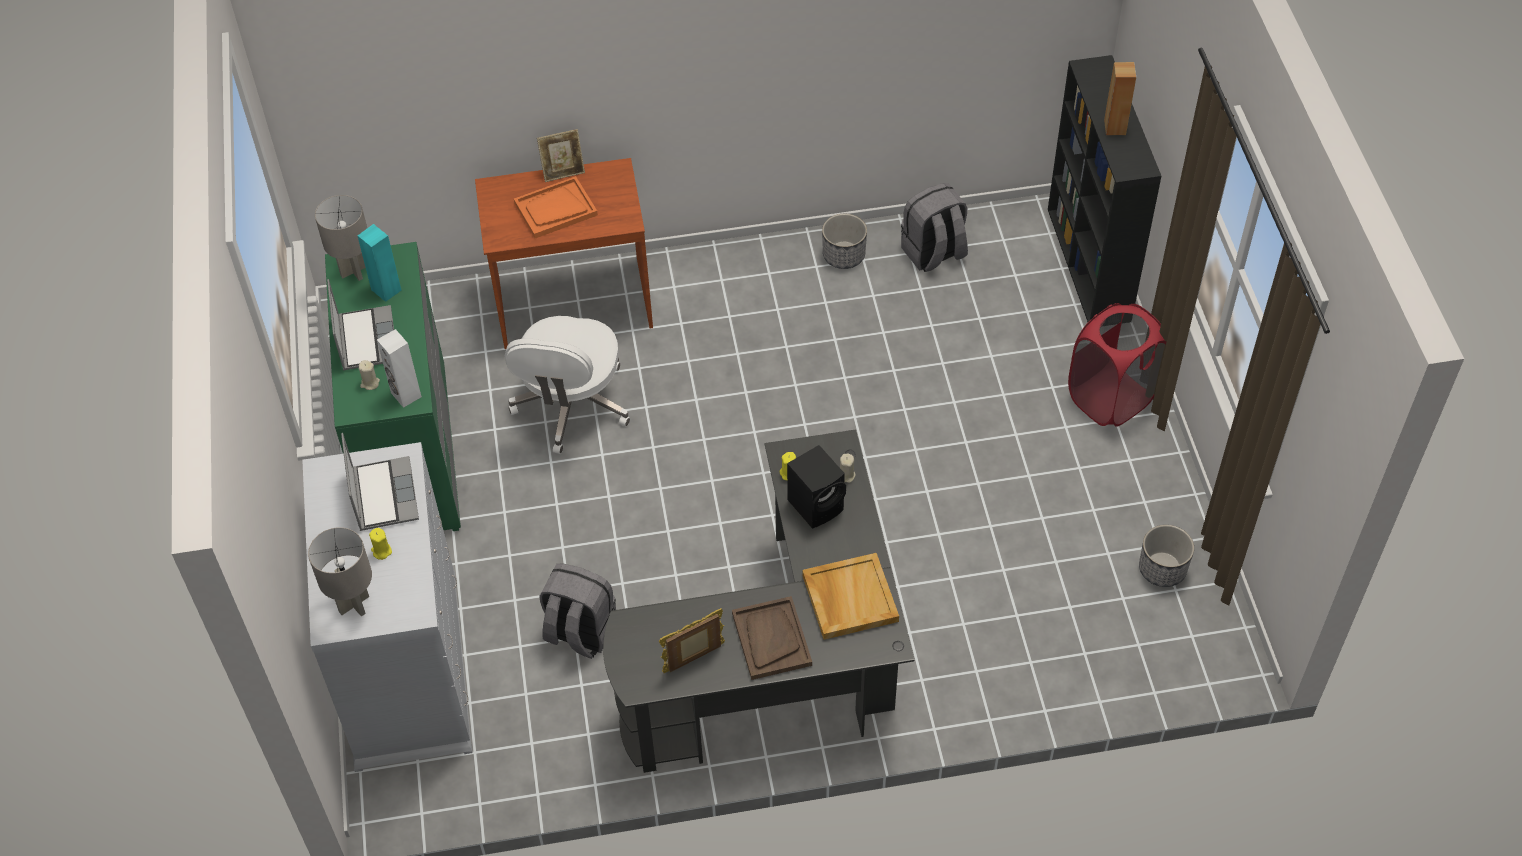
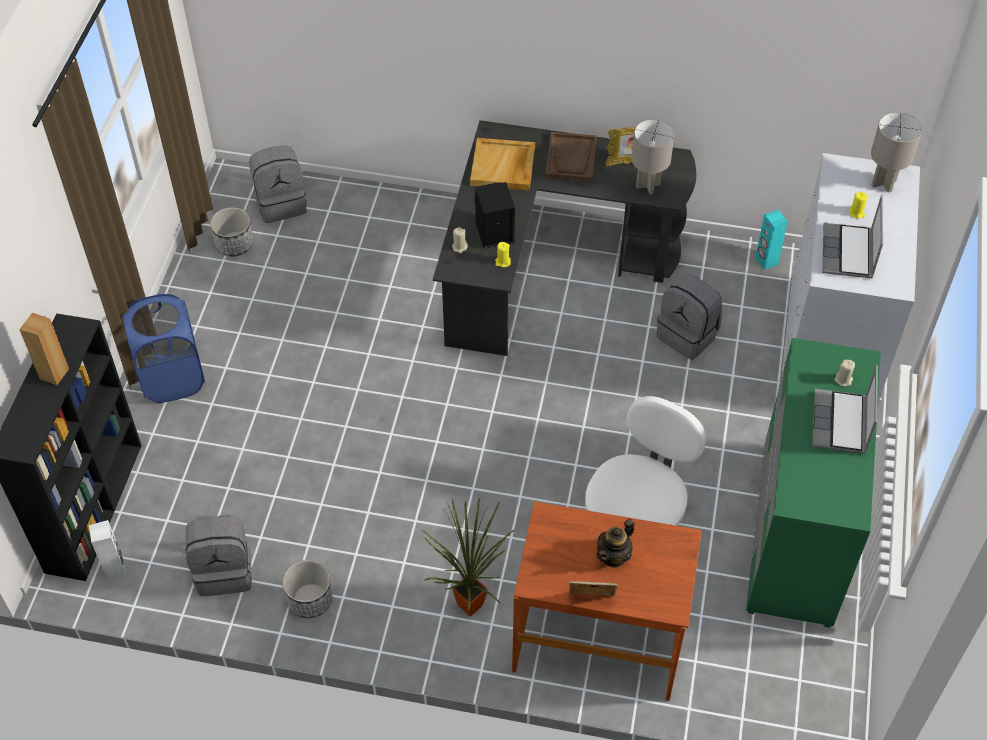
camera: 160 degrees left, 0 degrees up
grey table lamp [315,195,367,281] -> grey table lamp moved to [632,119,674,194]
turquoise speaker [358,224,402,302] -> turquoise speaker moved to [755,209,788,270]
white speaker [377,329,422,408] -> white speaker moved to [89,520,126,580]
orange tray [514,176,598,238] -> teapot [596,519,635,568]
red laundry basket [1068,303,1167,427] -> blue laundry basket [122,294,206,403]
none -> grey backpack [249,145,307,223]
none -> potted plant [422,498,515,616]

